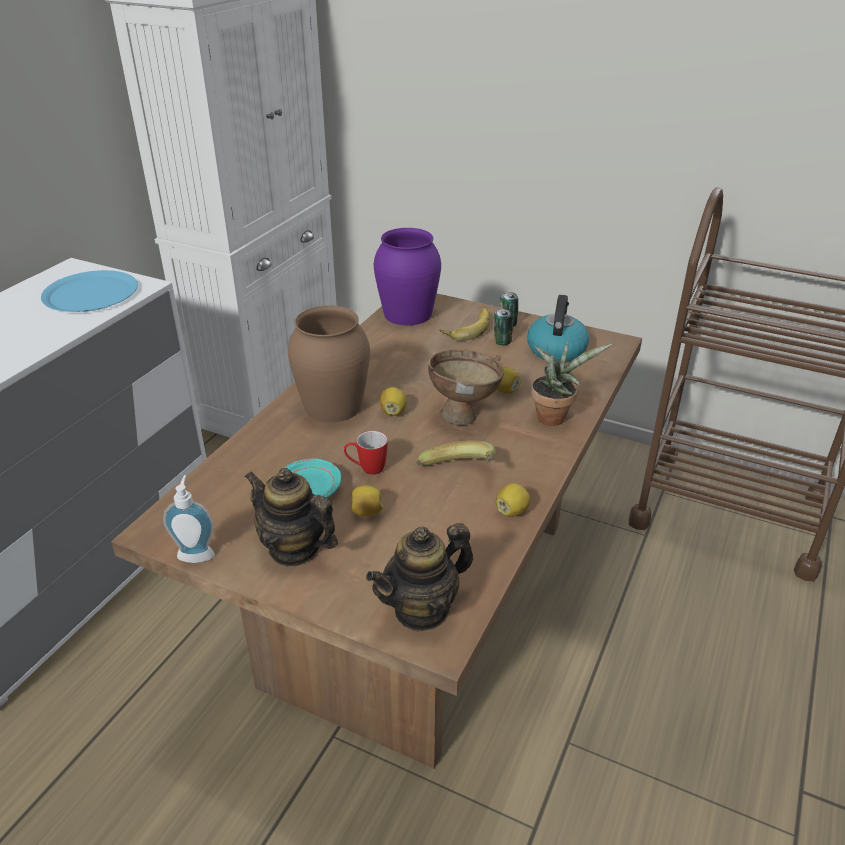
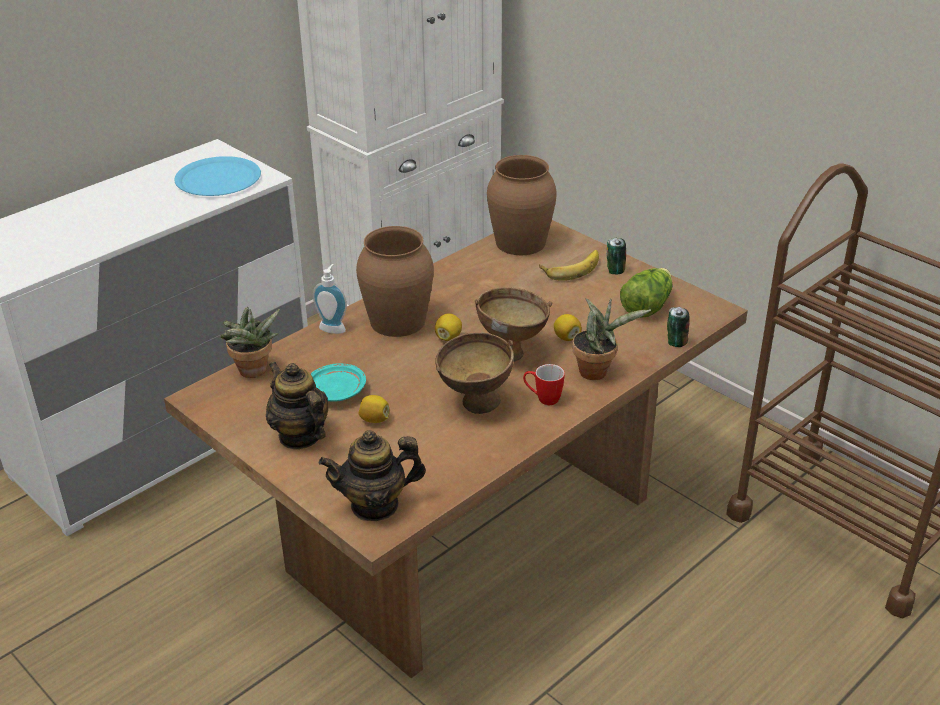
camera: 20 degrees right, 0 degrees up
soap dispenser [163,475,215,563] -> soap dispenser moved to [313,264,347,334]
mug [344,431,388,475] -> mug moved to [523,364,565,405]
purple vase [374,228,441,325] -> brown vase [487,155,557,255]
banana [416,441,496,466] -> brown bowl [435,333,514,414]
can [493,309,513,345] -> can moved to [667,307,690,347]
lemon [496,483,530,517] -> none
kettle [527,295,589,362] -> lettuce [620,268,672,318]
none -> potted plant [220,307,280,378]

